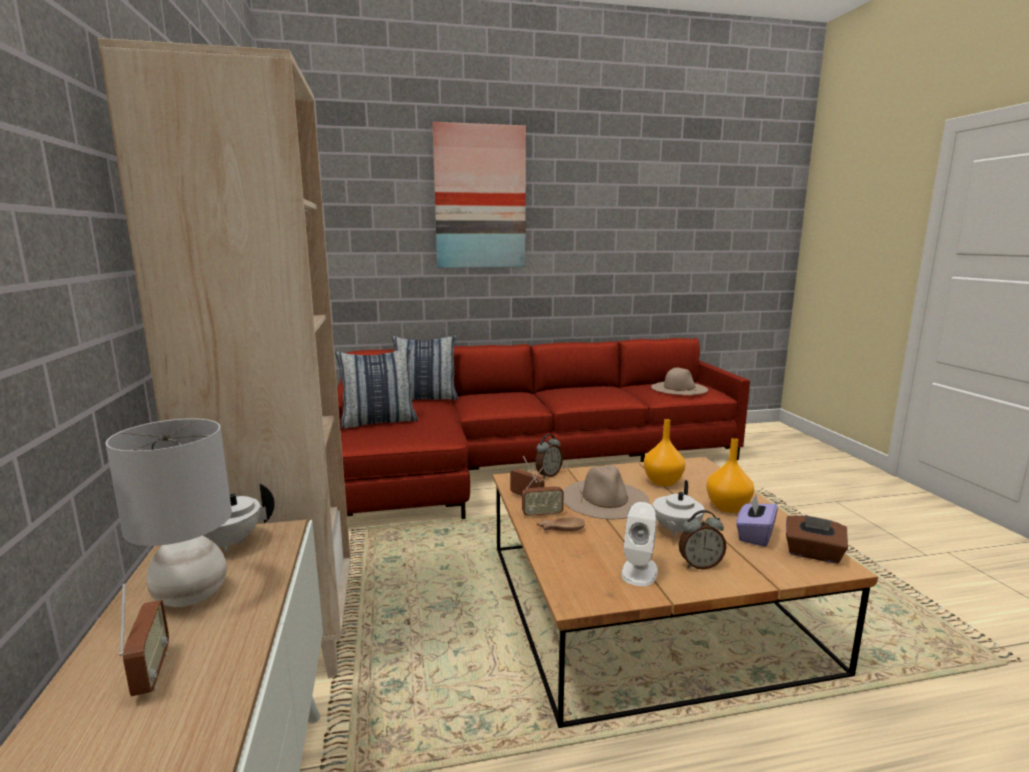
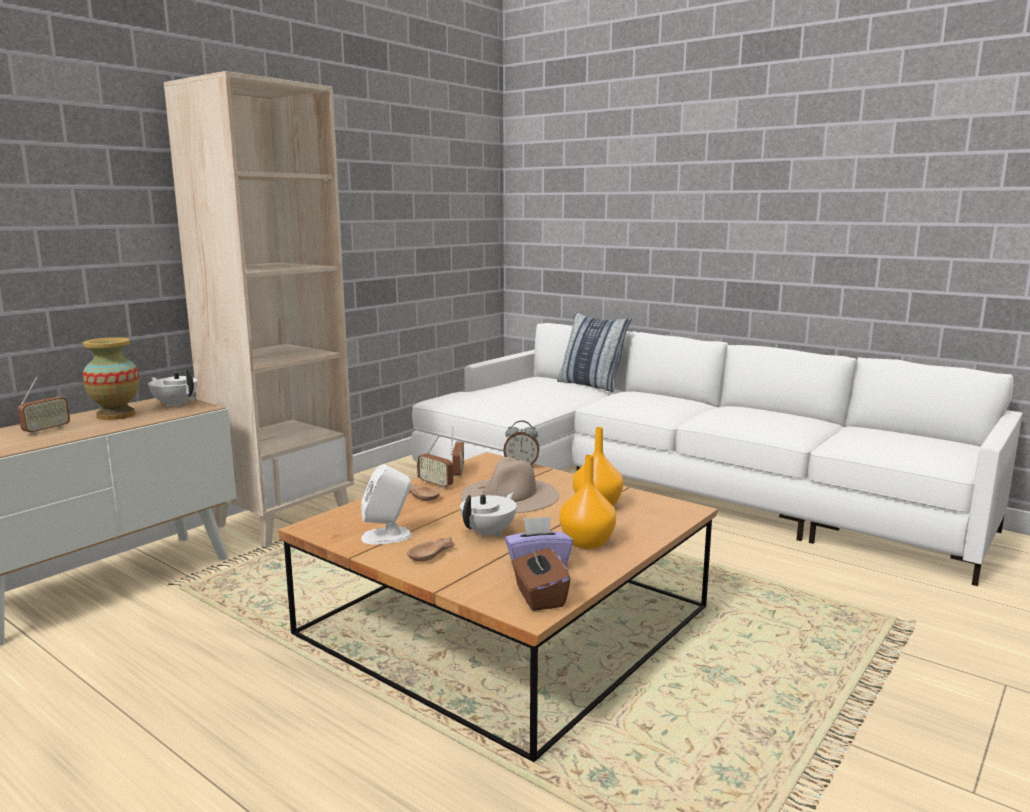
camera: 50 degrees right, 0 degrees up
grey table lamp [106,418,232,607] -> vase [82,337,139,420]
pillow [335,347,418,429] -> none
red sofa [337,338,750,519] -> white sofa [411,323,1023,586]
picture [432,122,526,268] -> none
beige hat [651,367,708,395] -> none
white teapot [653,480,705,536] -> white teapot turned 135 degrees clockwise [460,492,517,538]
alarm clock [679,510,726,570] -> brown bowl [407,537,454,562]

